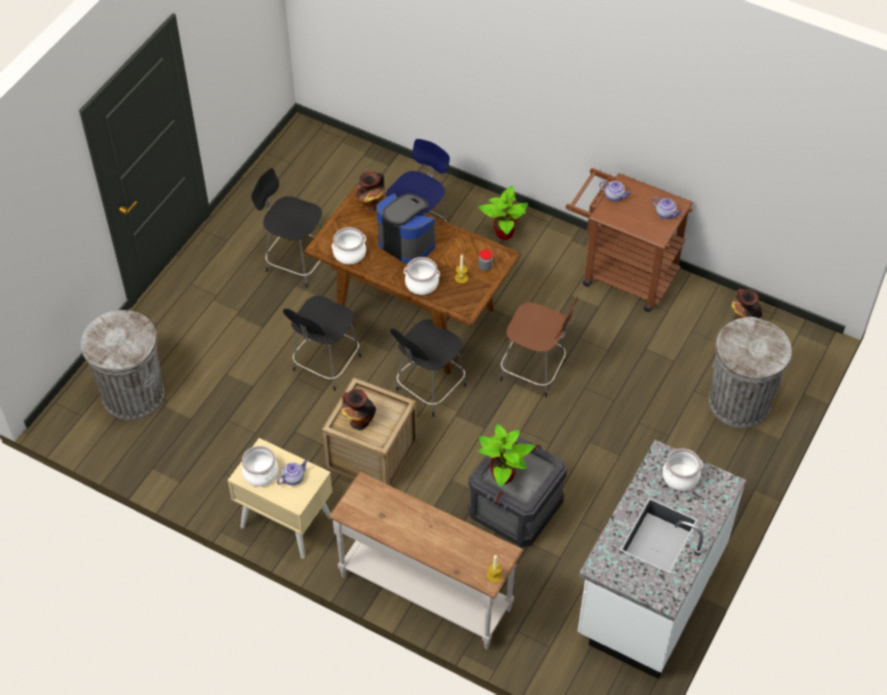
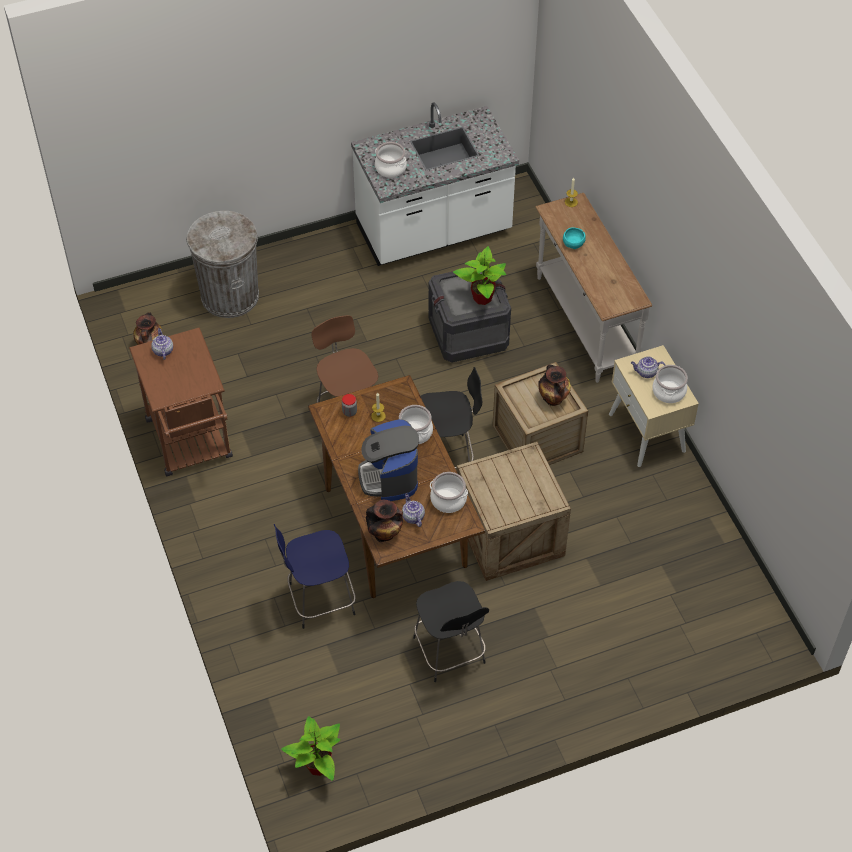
camera: 140 degrees left, 0 degrees up
grey trash can [81,310,164,420] -> none
black stool [283,296,361,391] -> crate [457,442,571,581]
potted plant [478,186,528,240] -> potted plant moved to [281,716,341,781]
teapot [600,181,631,202] -> teapot moved to [402,493,425,527]
none -> turquoise bowl [563,227,586,249]

